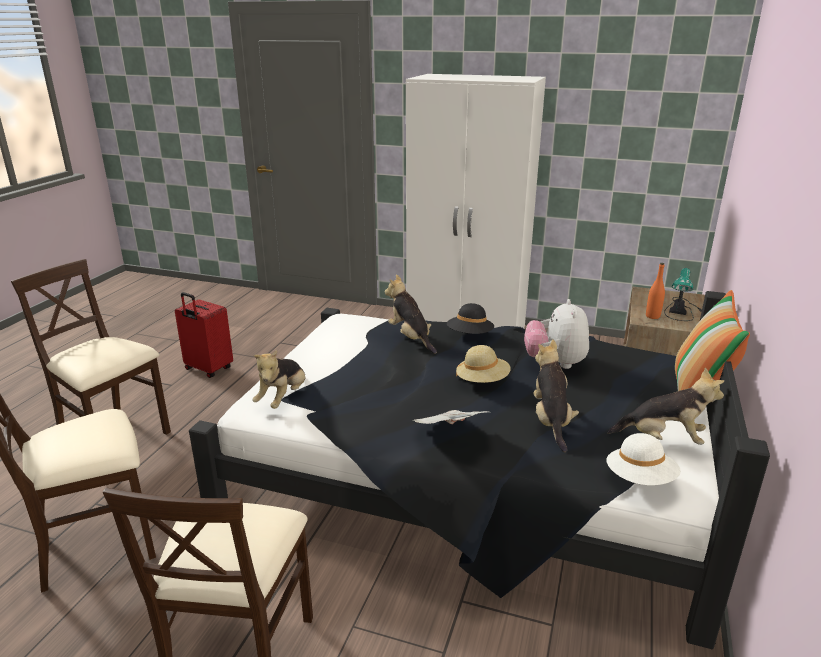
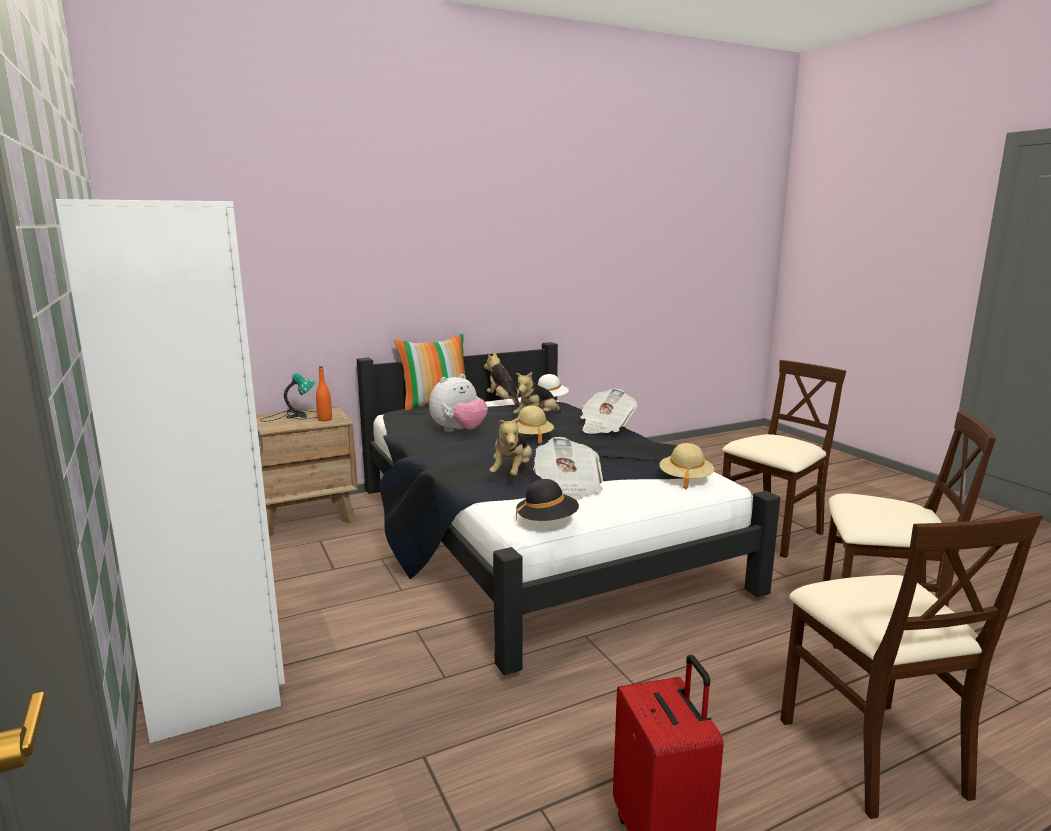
camera: 135 degrees left, 10 degrees down
plush toy [252,350,305,409] -> beige hat [659,443,714,490]
black hat [447,303,494,334] -> black hat moved to [516,479,579,523]
none -> newspaper [533,437,603,501]

